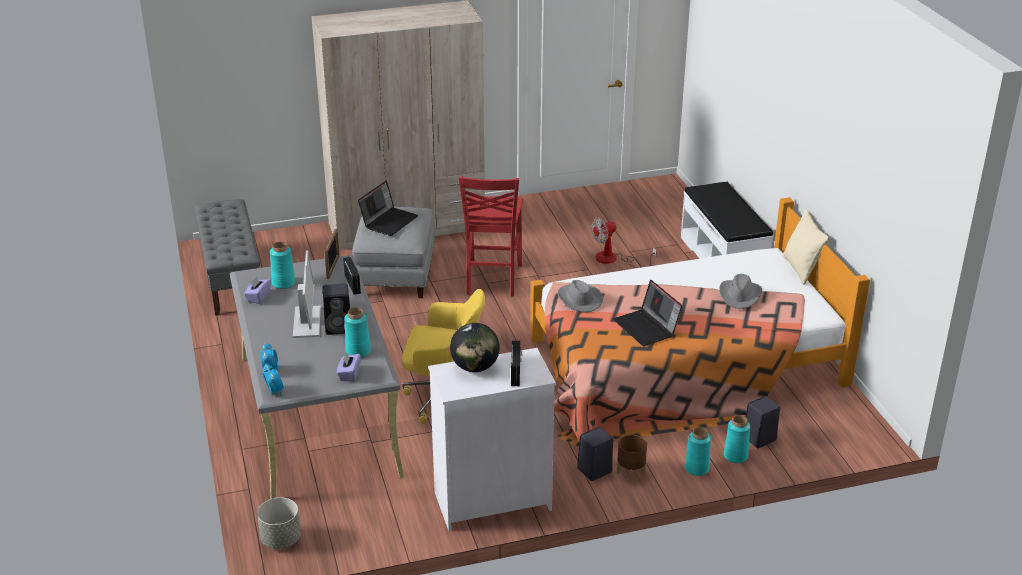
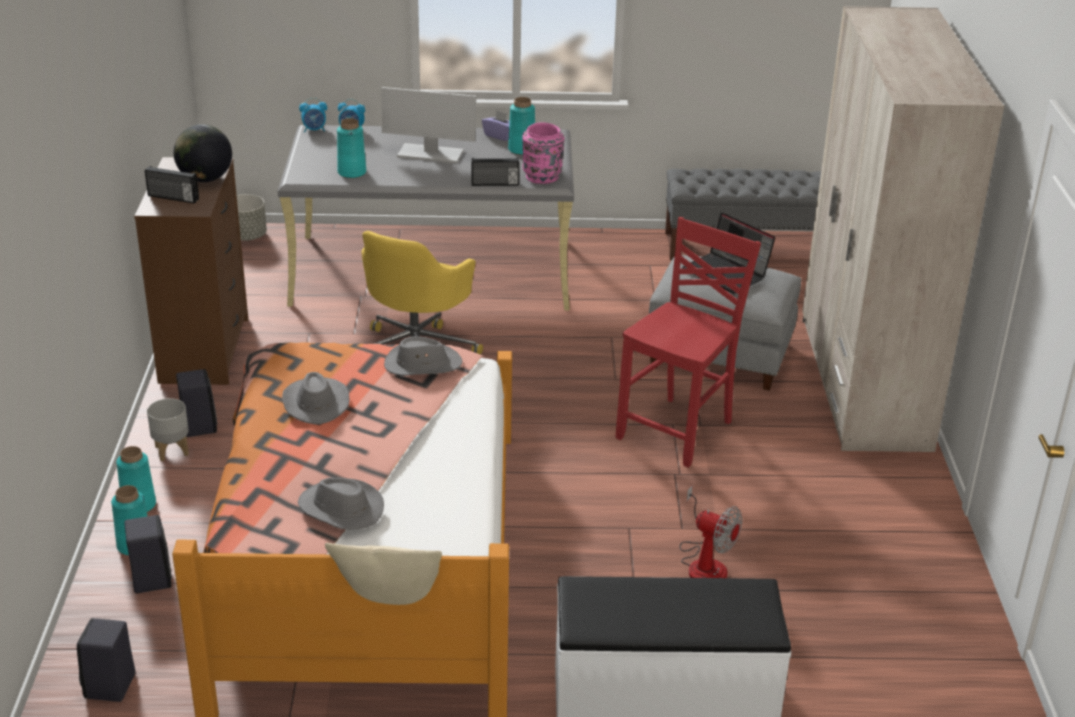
camera: 105 degrees right, 0 degrees up
black speaker [323,283,350,335] -> black speaker moved to [77,618,135,702]
picture frame [324,229,340,279] -> pink vase [522,122,564,184]
purple tissue box [337,352,361,382] -> none
white dresser [428,348,556,531] -> brown dresser [134,157,248,385]
red chair [459,176,523,297] -> red chair turned 105 degrees clockwise [616,217,761,468]
fan [591,218,657,268] -> fan turned 135 degrees clockwise [679,485,742,578]
laptop [614,280,682,346] -> grey hat [282,372,350,424]
brown planter [617,435,647,483] -> grey planter [147,398,189,462]

